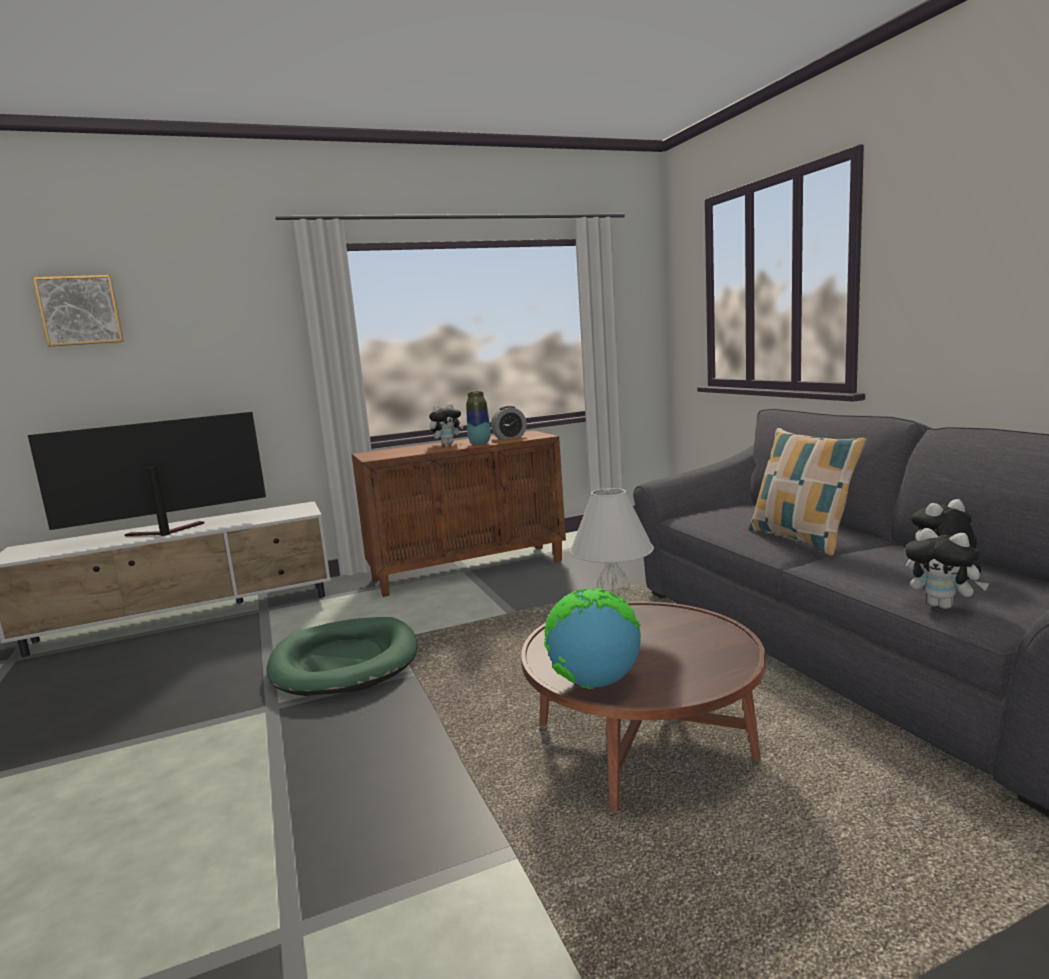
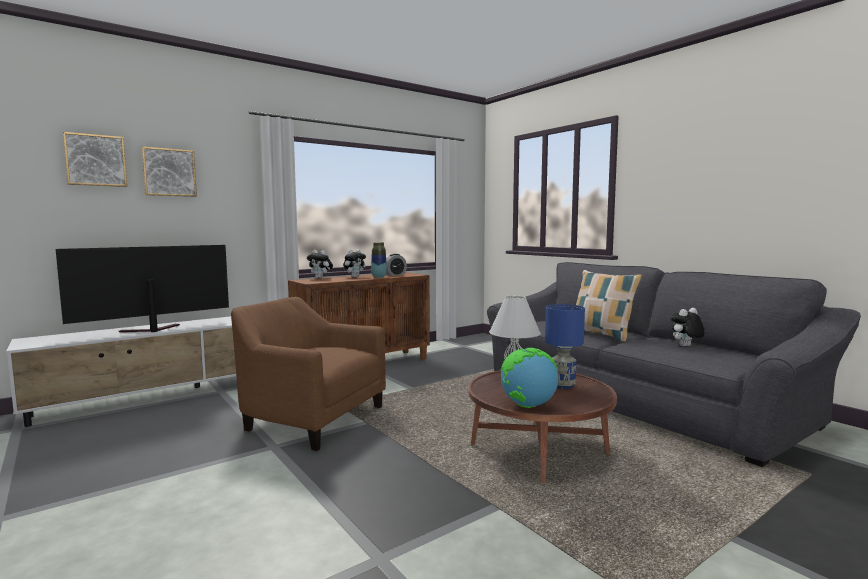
camera: 15 degrees left, 5 degrees down
green dog bed [266,617,418,696] -> brown armchair [231,297,386,451]
plush toy [905,528,989,609] -> plush toy moved to [307,250,333,278]
none -> picture [141,147,197,197]
none -> blue table lamp [545,304,585,389]

